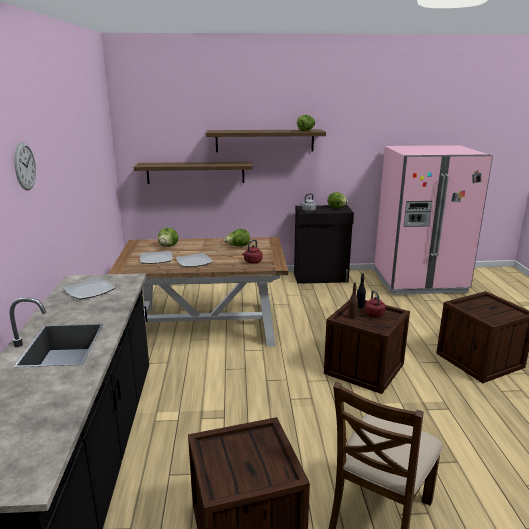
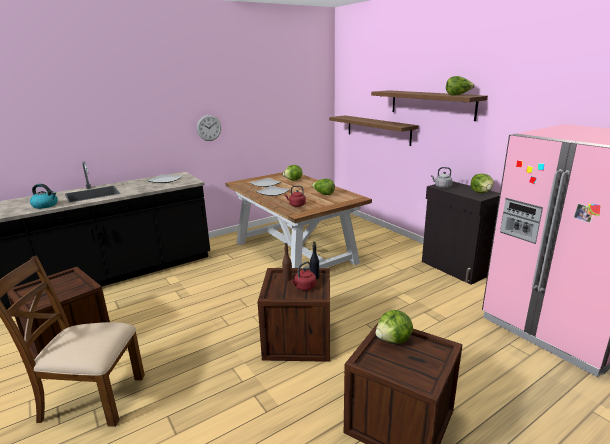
camera: 60 degrees right, 0 degrees up
wall clock [14,142,36,191] -> wall clock moved to [197,115,221,141]
none -> kettle [30,184,58,209]
none -> lettuce [376,310,413,343]

